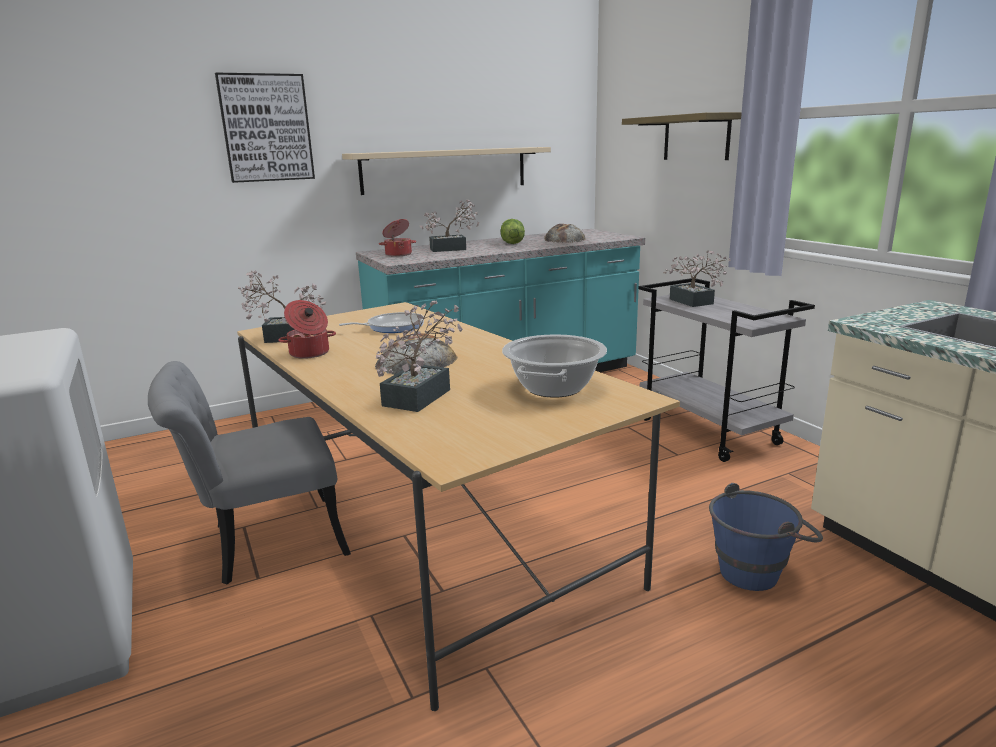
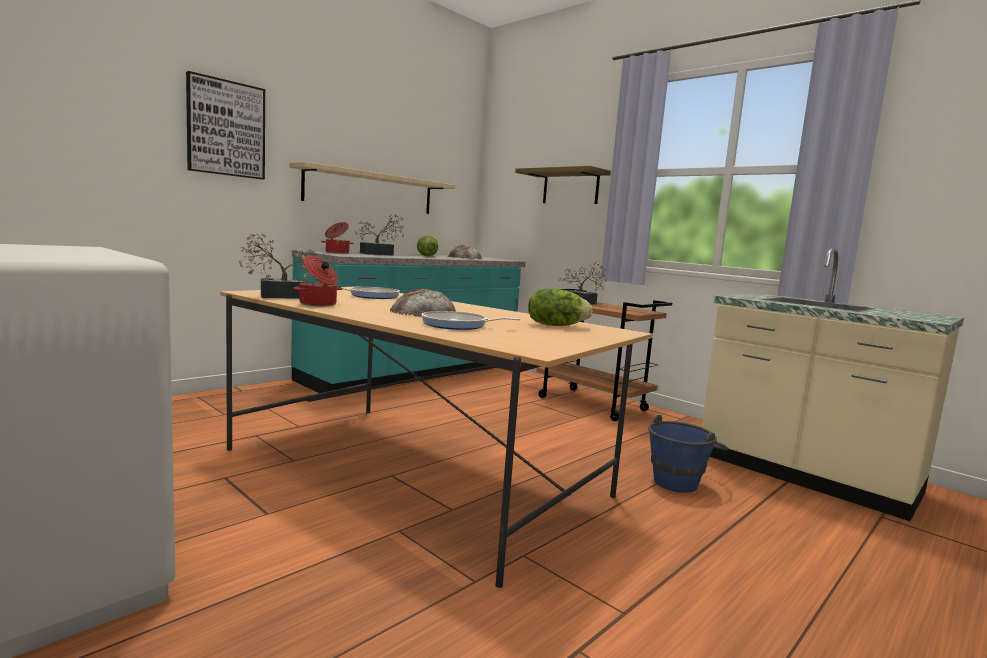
camera: 20 degrees left, 10 degrees down
grey chair [148,361,351,584] -> none
potted plant [376,300,463,412] -> frying pan [421,311,520,330]
cooking pot [502,334,607,398] -> lettuce [528,288,592,326]
grey cart [639,278,815,462] -> brown cart [536,289,672,421]

